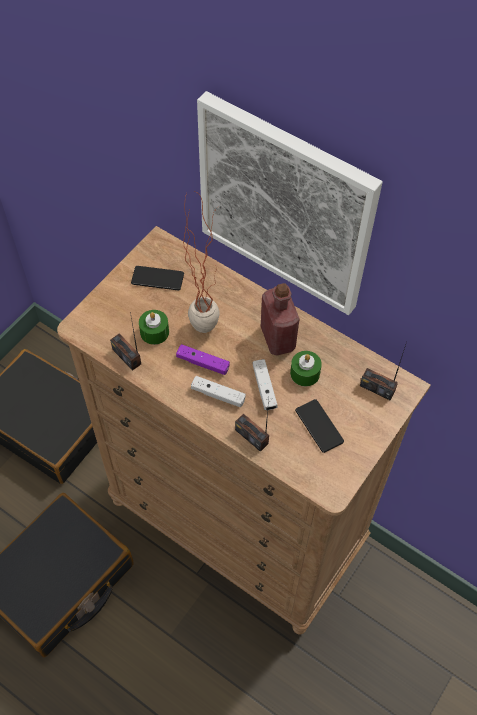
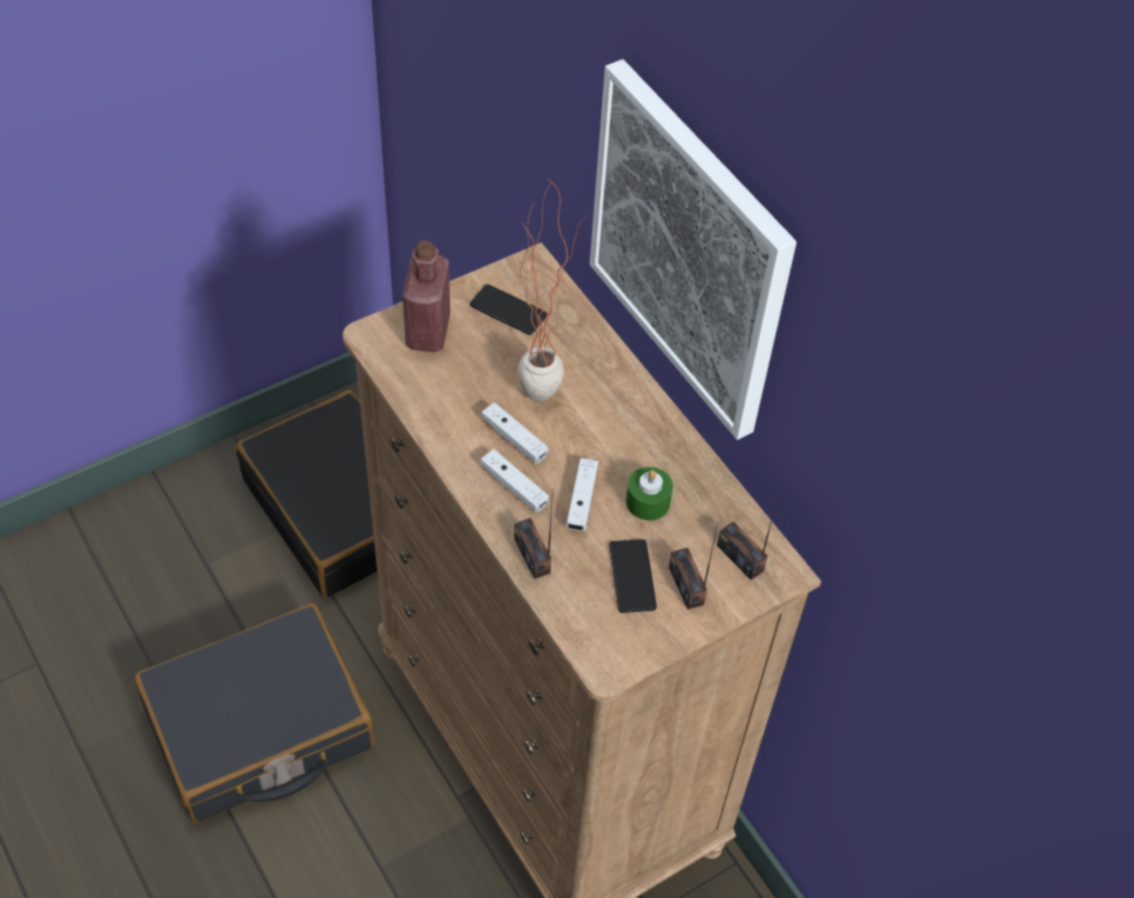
camera: 20 degrees right, 5 degrees down
radio [110,312,141,371] -> radio moved to [669,523,718,609]
green candle [139,310,169,345] -> none
purple game controller [176,344,230,375] -> white game controller [481,402,548,464]
red bottle [261,283,300,355] -> red bottle moved to [402,240,450,352]

